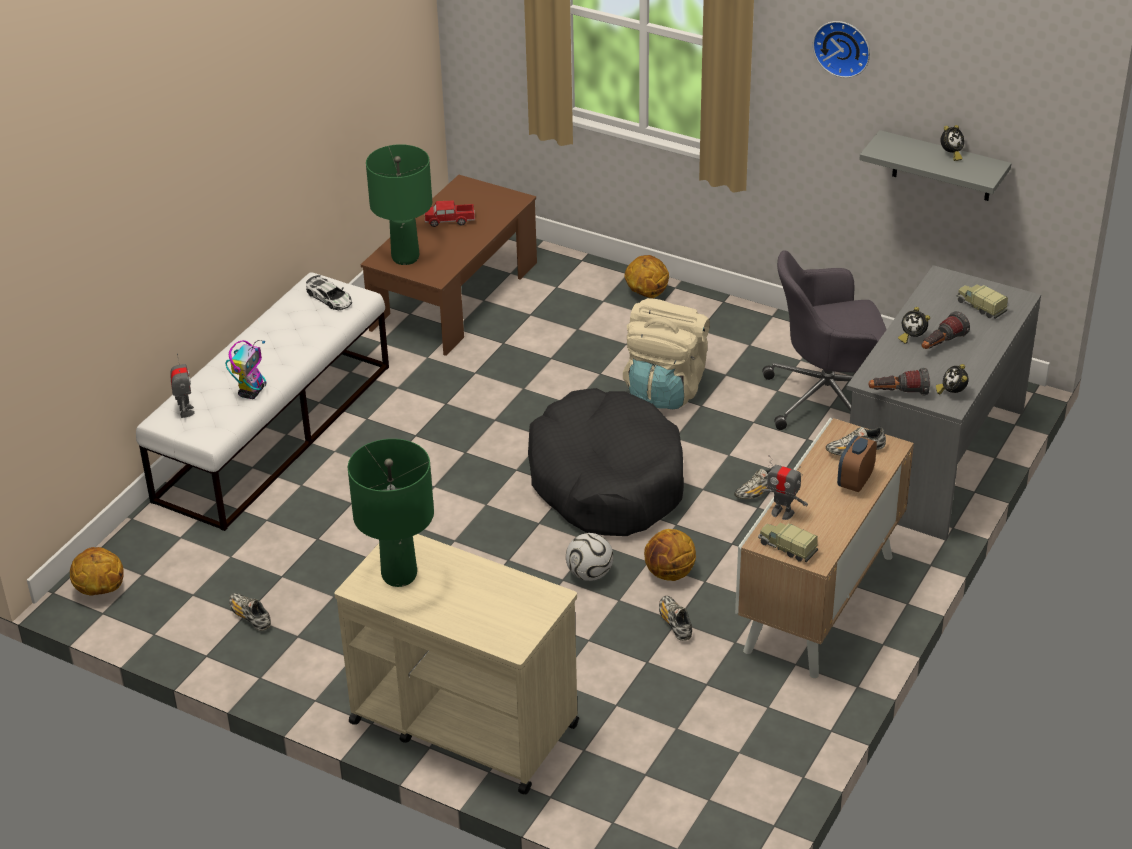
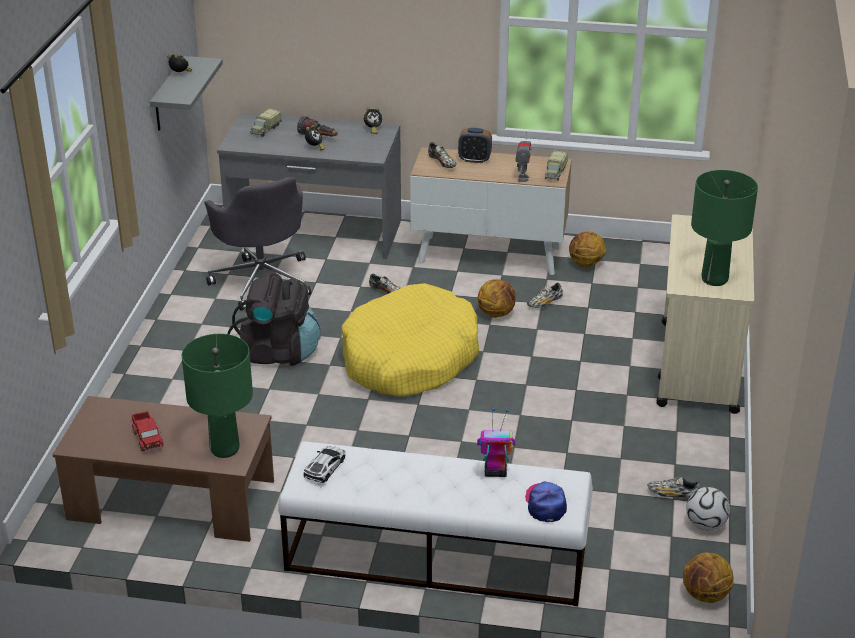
camera: 110 degrees left, 5 degrees down
toy robot [170,353,195,418] -> cap [525,481,567,522]
shoe [229,593,271,631] -> shoe turned 75 degrees clockwise [648,477,700,499]
black dog bed [528,388,684,536] -> yellow dog bed [341,283,479,397]
football [566,533,613,581] -> football moved to [686,487,730,530]
beige backpack [623,298,710,409] -> black backpack [227,272,321,366]
basketball [624,255,669,298] -> basketball moved to [569,231,606,268]
wall clock [813,21,870,78] -> none
flashlight [869,368,930,396] -> none

